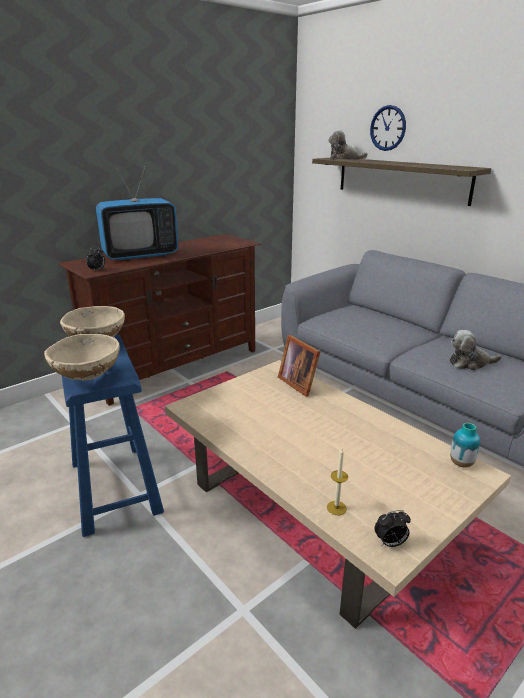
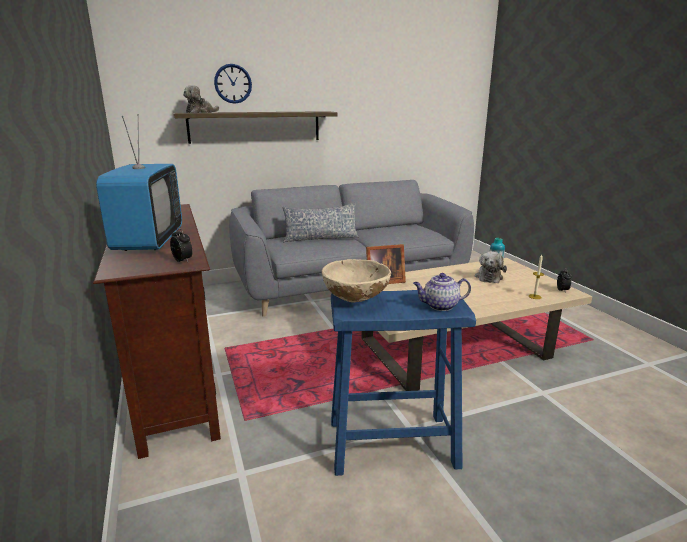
camera: 70 degrees left, 5 degrees down
beige bowl [44,334,120,380] -> teapot [413,273,471,311]
plush toy [449,330,502,370] -> plush toy moved to [475,251,507,283]
none -> pillow [283,203,359,242]

